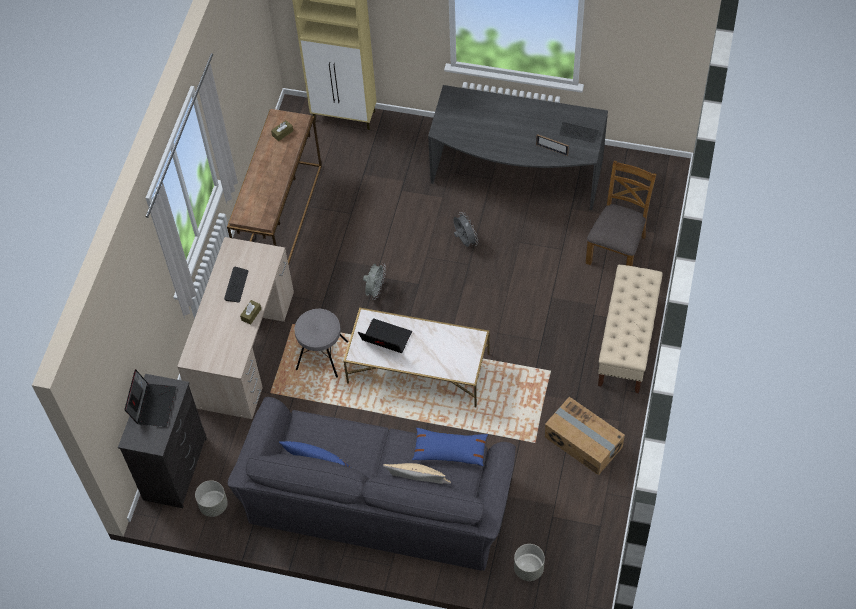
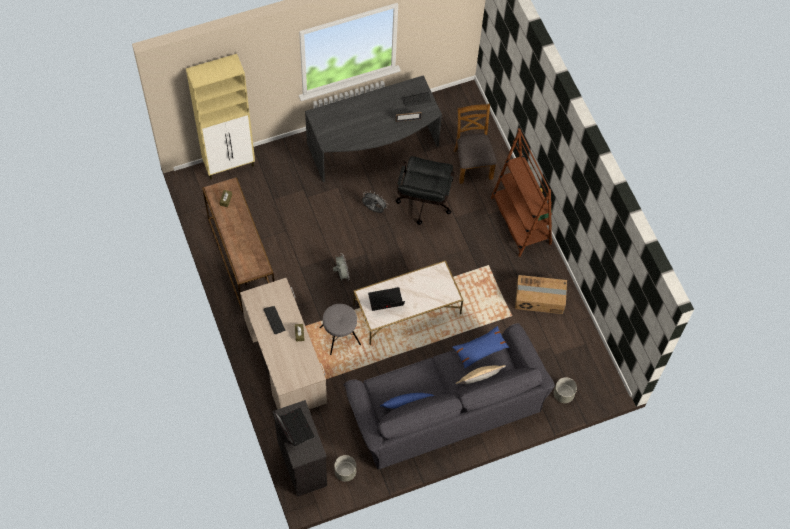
camera: 40 degrees left, 5 degrees up
beige bench [598,265,663,393] -> brown bookcase [491,128,552,257]
none -> black office chair [396,156,454,225]

